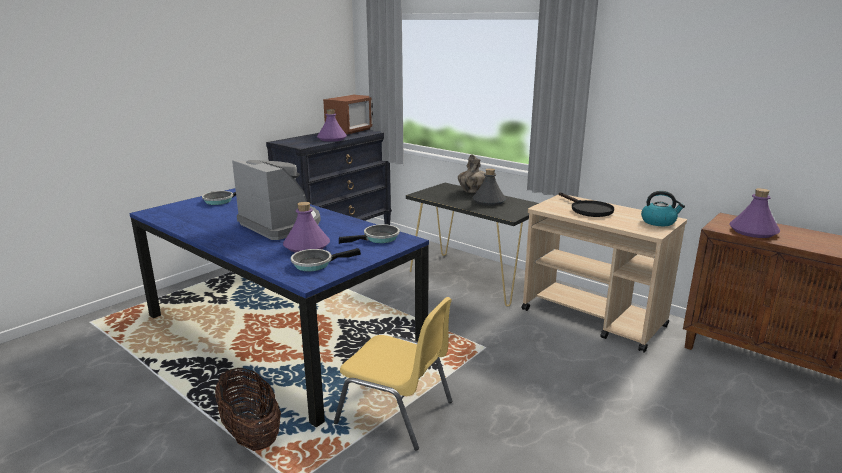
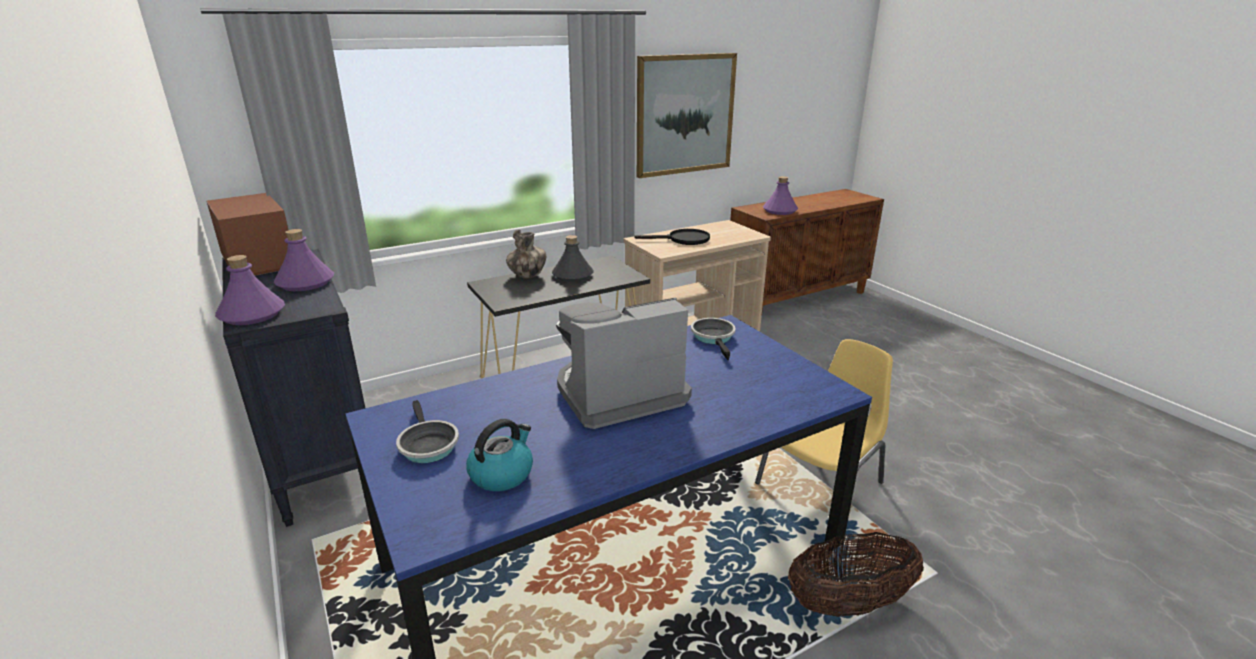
camera: 70 degrees left, 5 degrees up
purple bottle [283,202,330,253] -> purple bottle moved to [215,255,285,325]
frying pan [291,248,361,271] -> none
kettle [641,191,685,226] -> kettle moved to [466,419,533,491]
none -> picture [637,53,737,178]

